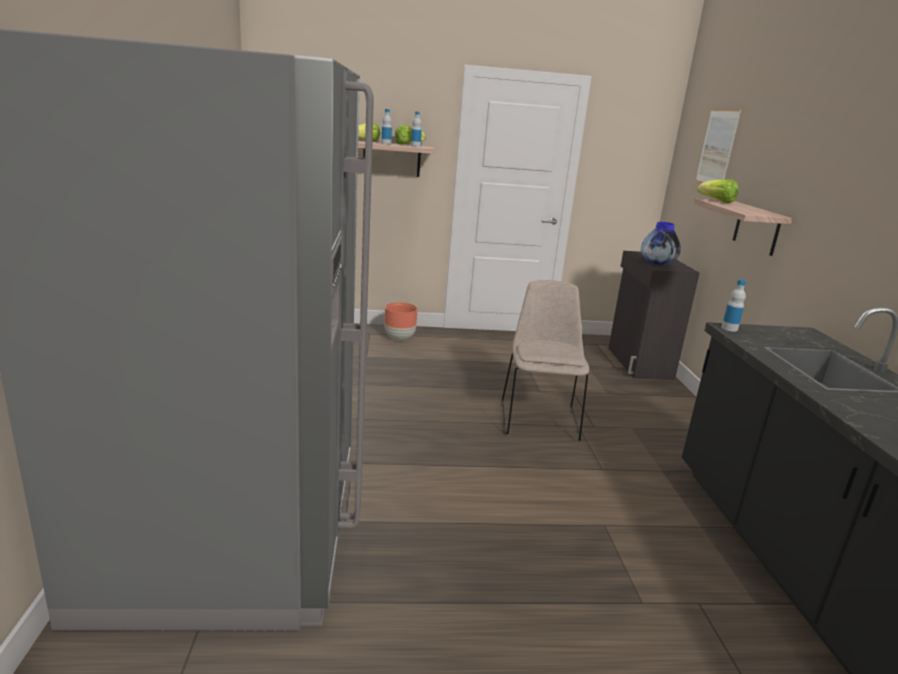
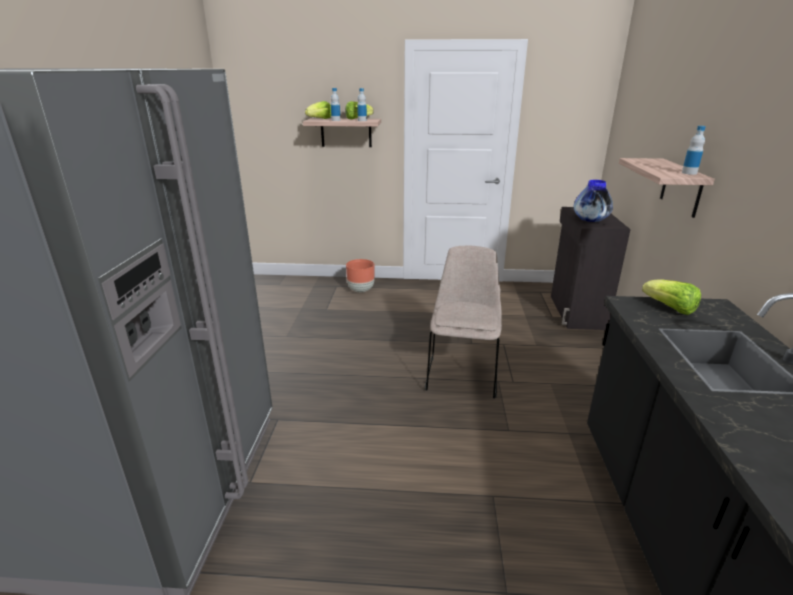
camera: 10 degrees right, 5 degrees up
picture [695,109,741,183] -> none
lettuce [697,179,738,203] -> lettuce moved to [642,279,701,315]
bottle [721,279,746,332] -> bottle moved to [682,126,706,175]

